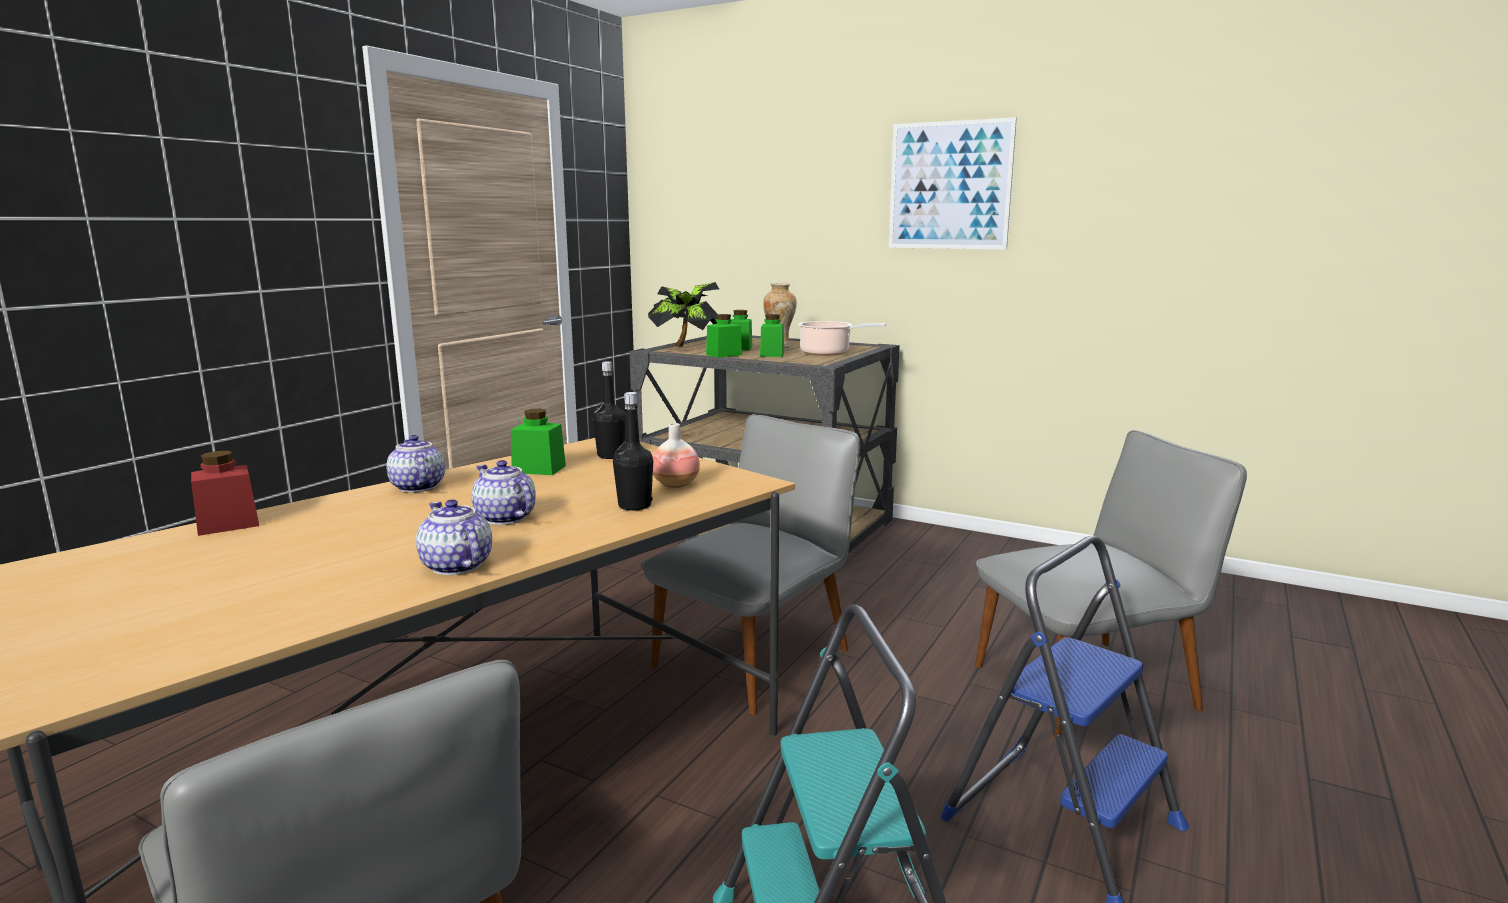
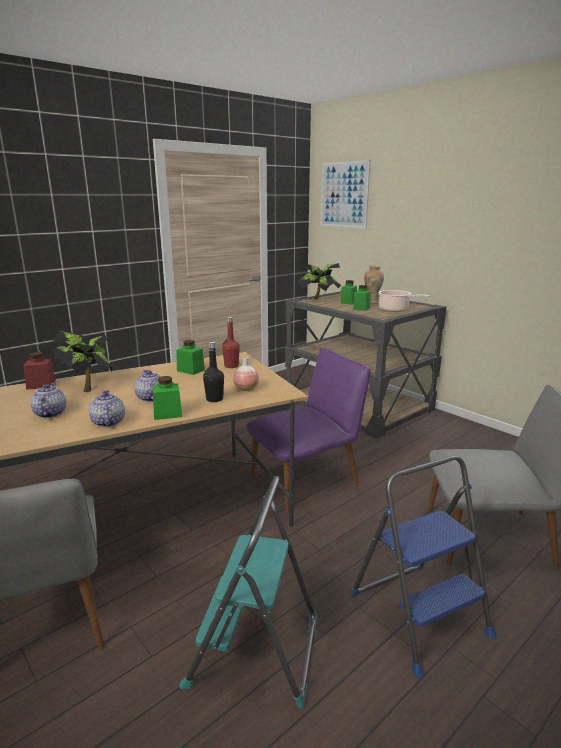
camera: 20 degrees right, 5 degrees up
teapot [386,435,445,493] -> teapot moved to [30,383,66,418]
black bottle [593,361,625,459] -> red bottle [222,317,240,368]
grey chair [641,414,860,715] -> purple chair [246,348,370,513]
green jar [706,314,742,358] -> green jar moved to [153,376,182,420]
picture [889,117,1017,249] -> picture moved to [321,160,370,228]
none -> potted plant [53,331,112,392]

